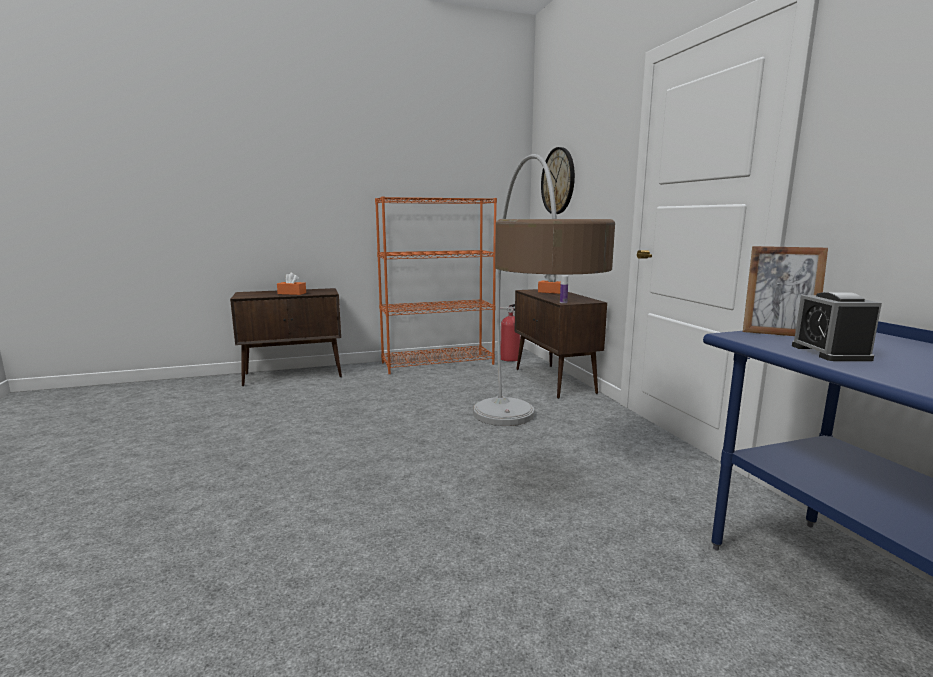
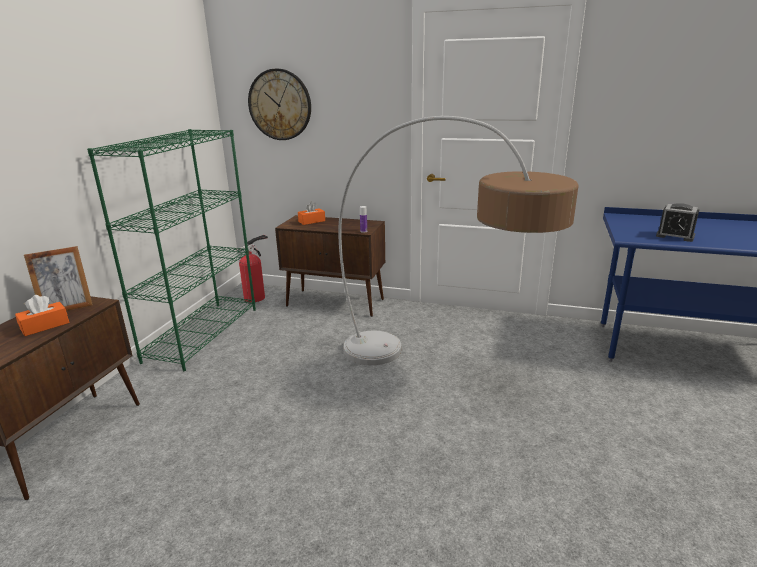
camera: 55 degrees left, 10 degrees up
orange bookcase [375,196,497,374] -> green bookcase [87,129,256,371]
picture frame [743,246,828,336] -> picture frame moved to [24,246,93,311]

